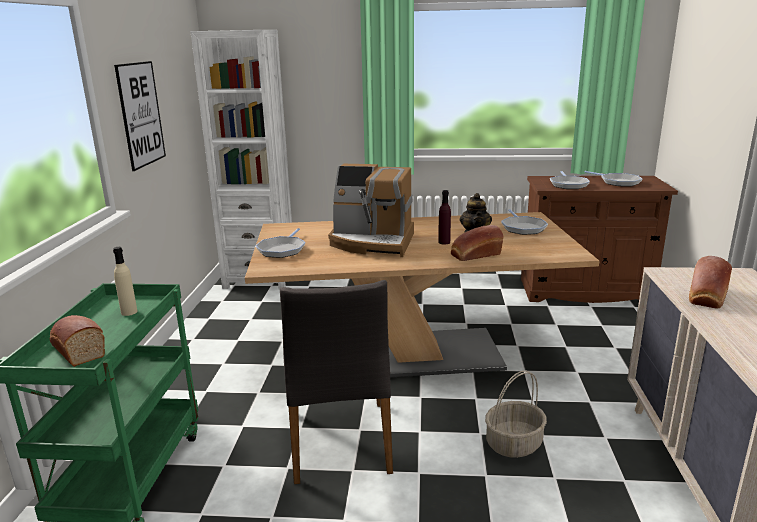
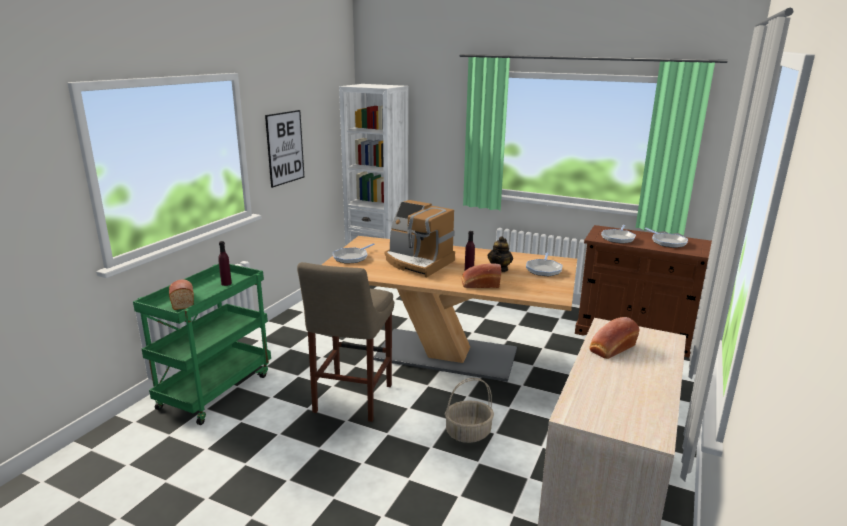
camera: 20 degrees right, 0 degrees up
beige bottle [113,247,137,316] -> purple bottle [218,241,232,286]
grey chair [280,280,393,484] -> beige stool [297,262,394,422]

